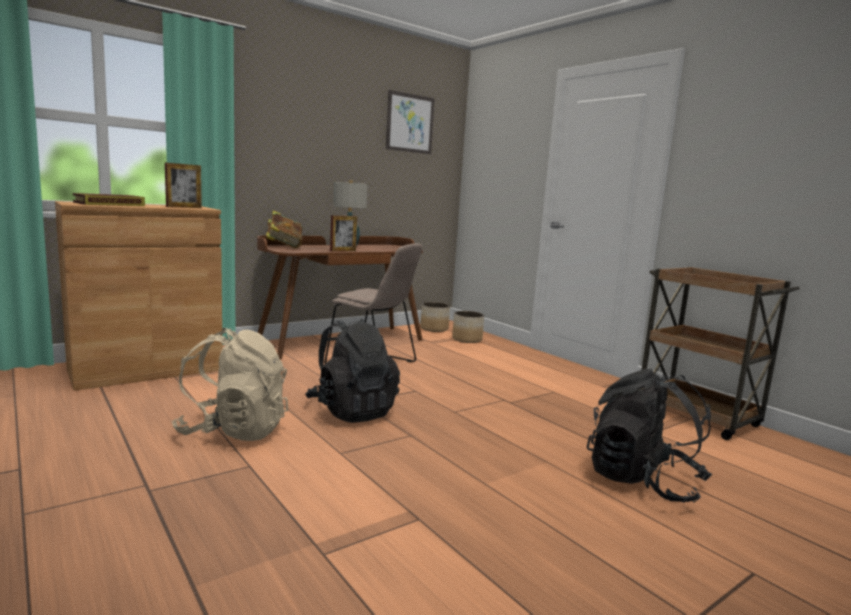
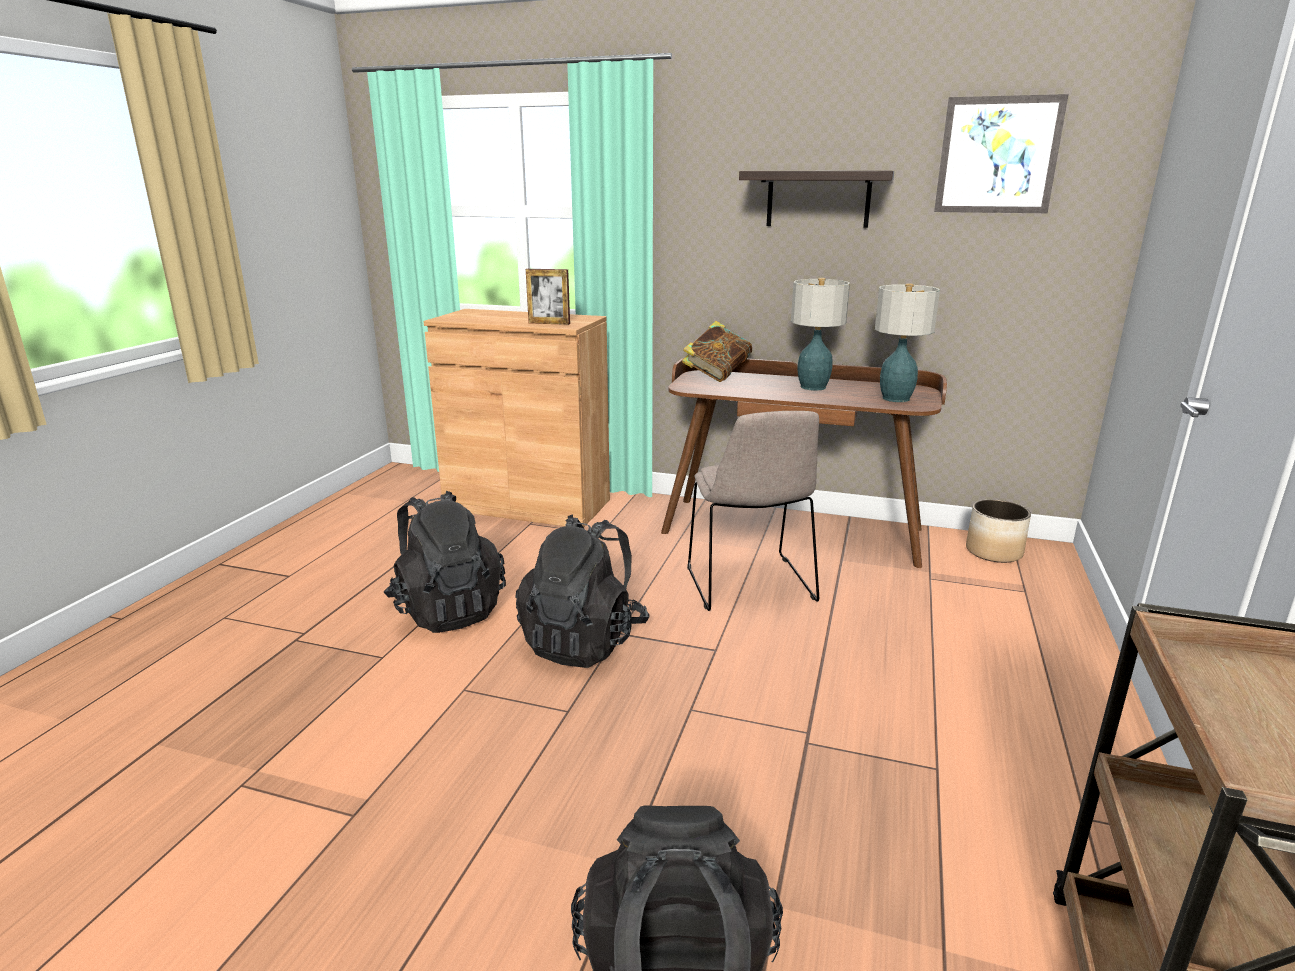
camera: 55 degrees right, 10 degrees up
book [73,193,145,206] -> none
beige backpack [171,328,288,441] -> black backpack [384,491,506,633]
picture frame [330,215,357,252] -> none
planter [452,311,484,343] -> none
none -> shelf [739,171,894,228]
none -> table lamp [875,283,940,402]

